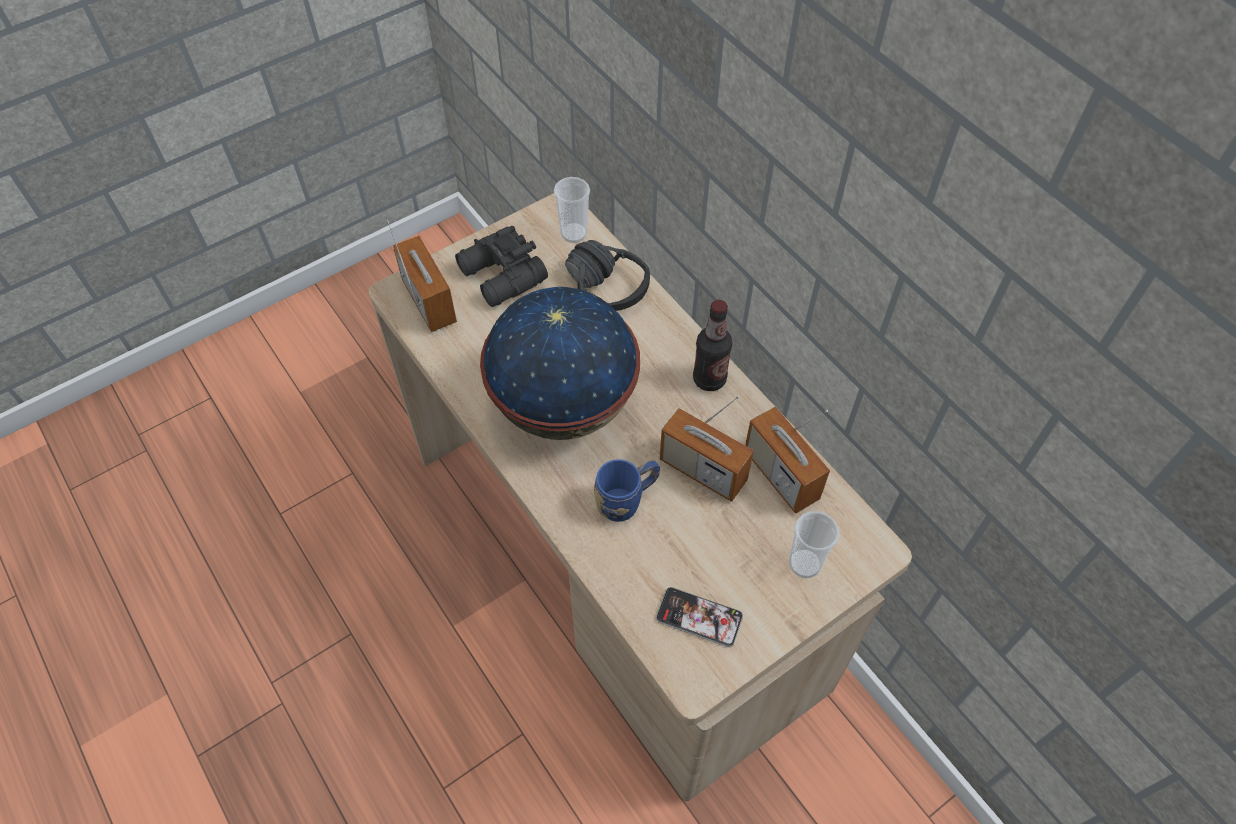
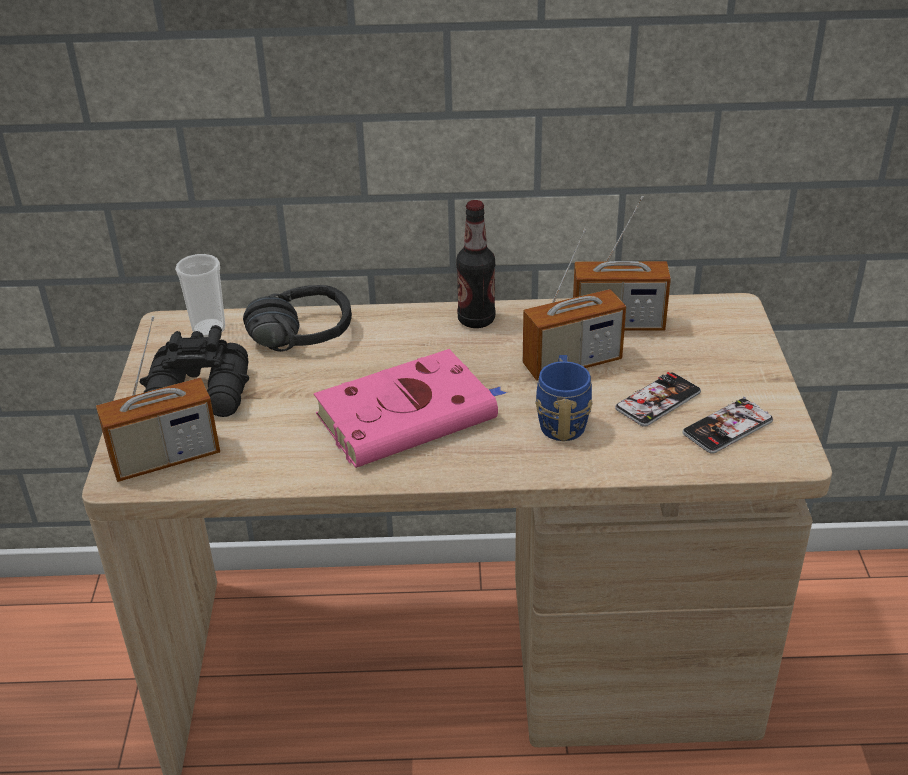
camera: 55 degrees left, 20 degrees down
radio [387,220,457,332] -> radio turned 150 degrees clockwise [96,316,220,482]
globe [480,287,640,440] -> pink book [314,349,507,468]
cup [789,511,840,578] -> none
none -> phone [615,372,701,427]

